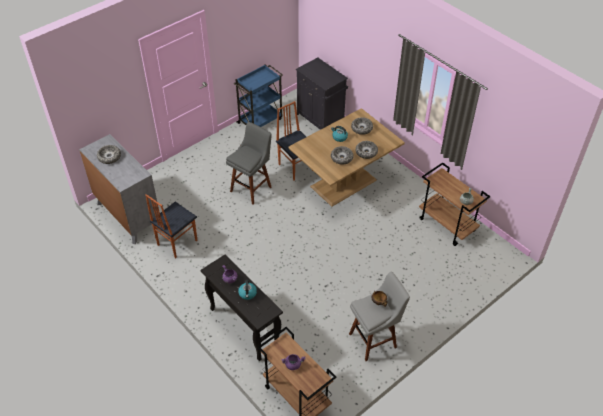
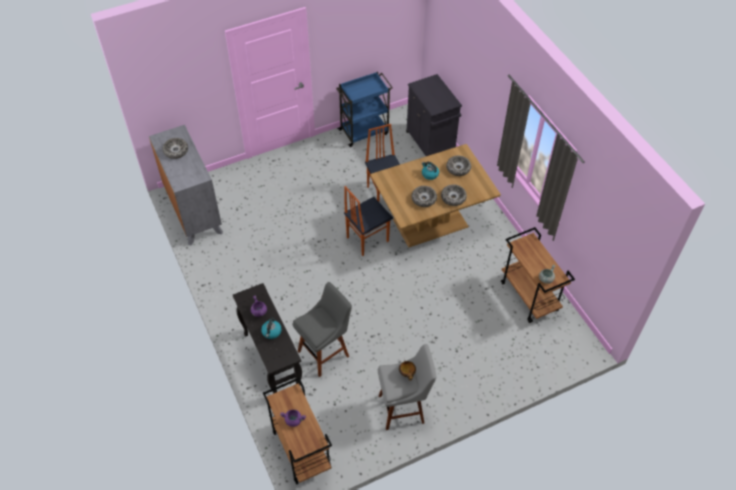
camera: 15 degrees right, 5 degrees up
chair [145,194,198,259] -> chair moved to [344,186,393,256]
grey stool [226,122,272,204] -> grey stool moved to [292,282,352,377]

